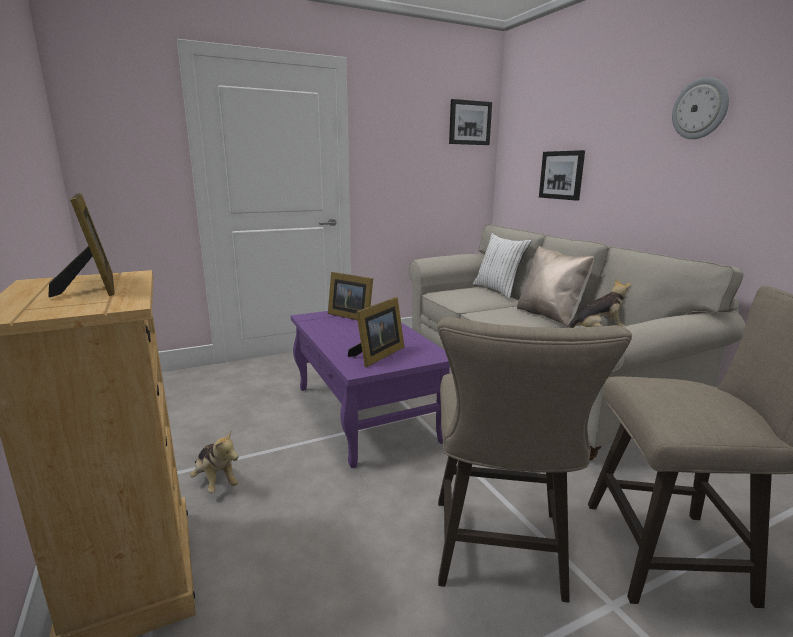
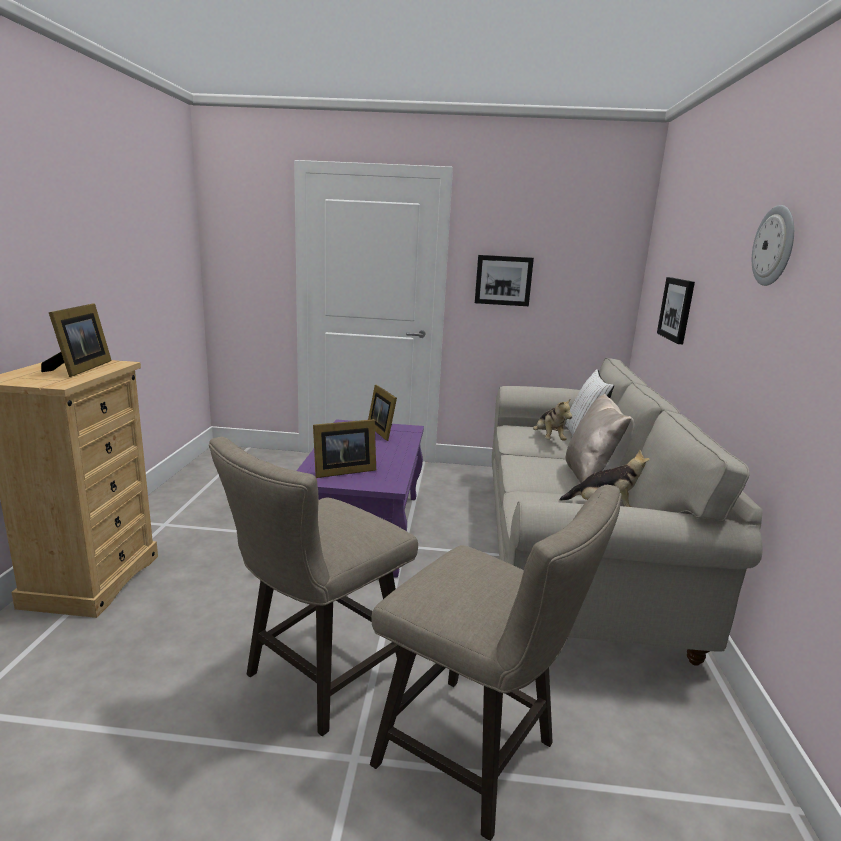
camera: 30 degrees right, 0 degrees up
plush toy [190,431,238,493] -> plush toy moved to [533,398,572,441]
picture [449,99,492,145] -> picture moved to [475,255,534,306]

